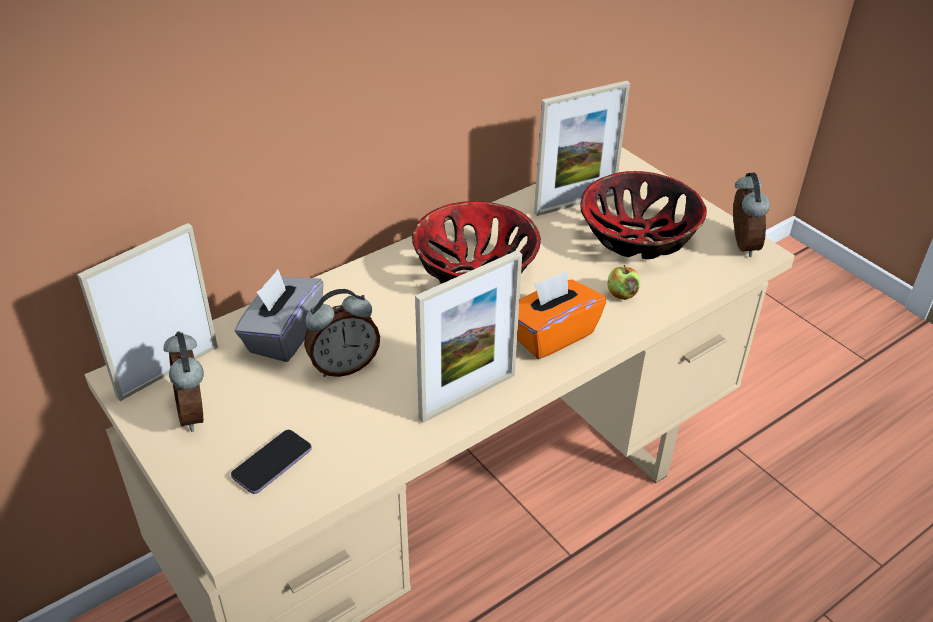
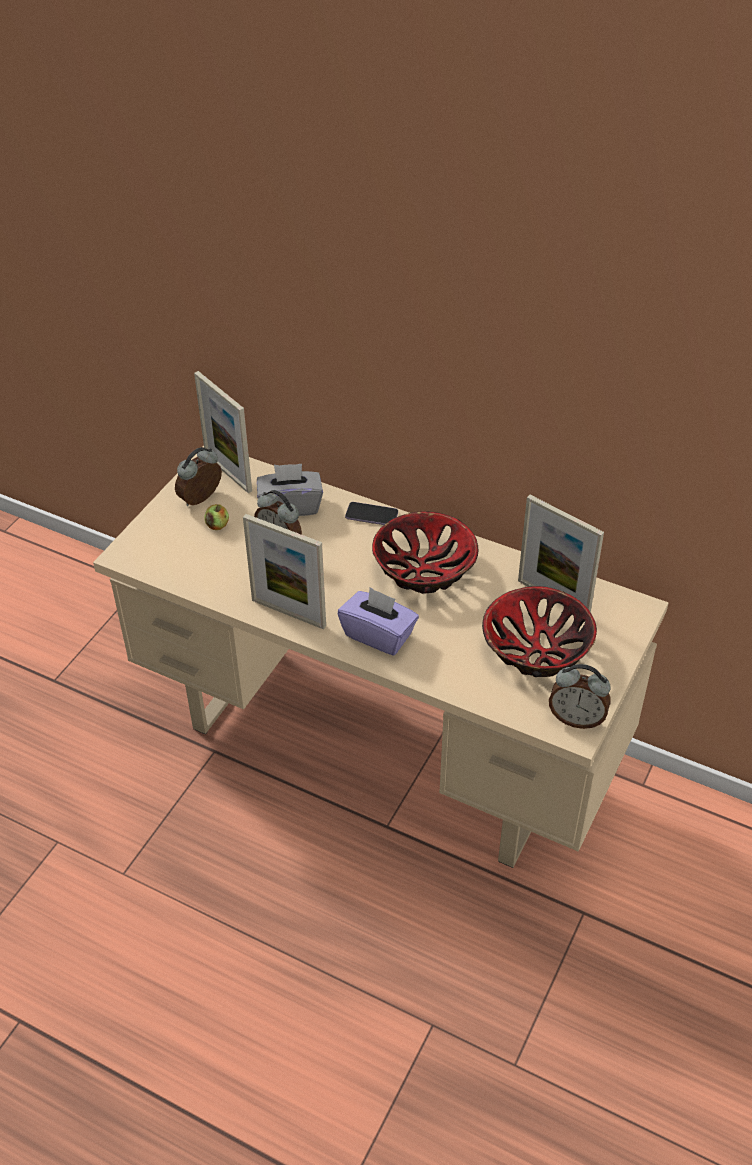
camera: 65 degrees right, 5 degrees up
picture frame [77,223,218,401] -> picture frame turned 150 degrees counterclockwise [194,371,252,493]
phone [231,430,312,494] -> phone moved to [345,502,398,525]
orange tissue box [517,271,606,359] -> purple tissue box [338,587,419,655]
apple [607,265,640,300] -> apple moved to [204,504,229,530]
alarm clock [733,173,770,257] -> alarm clock turned 45 degrees clockwise [549,664,611,729]

